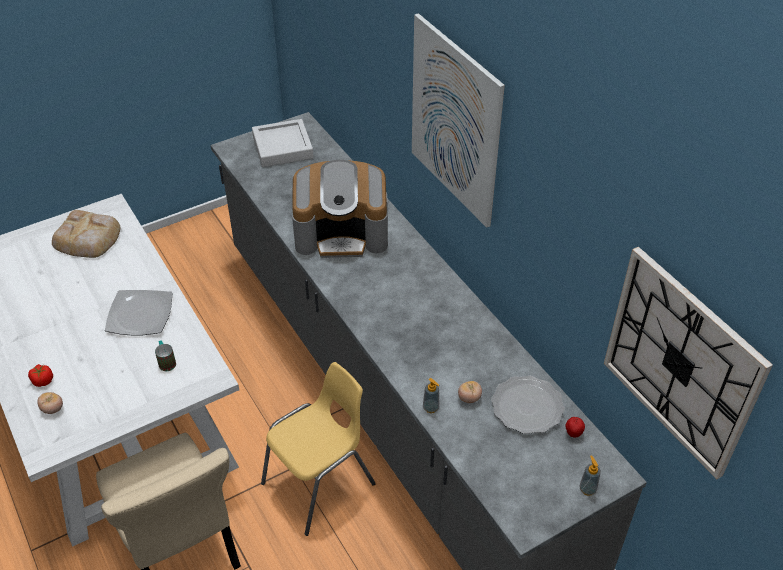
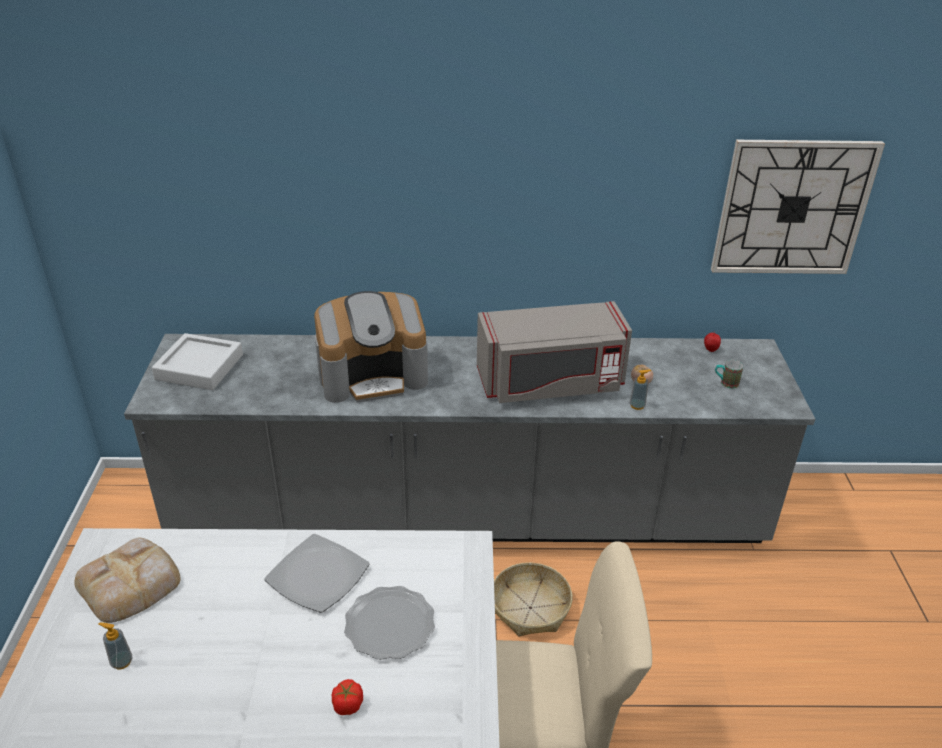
camera: 60 degrees left, 10 degrees down
tomato [37,392,63,414] -> none
mug [155,340,176,371] -> mug moved to [715,360,743,389]
yellow chair [261,362,376,536] -> basket [494,562,572,636]
coffee machine [292,160,388,258] -> coffee machine turned 45 degrees clockwise [314,291,428,403]
picture [412,13,505,228] -> none
plate [491,376,565,434] -> plate moved to [344,586,435,660]
soap dispenser [579,455,601,496] -> soap dispenser moved to [99,623,132,670]
none -> grey microwave [477,301,632,403]

